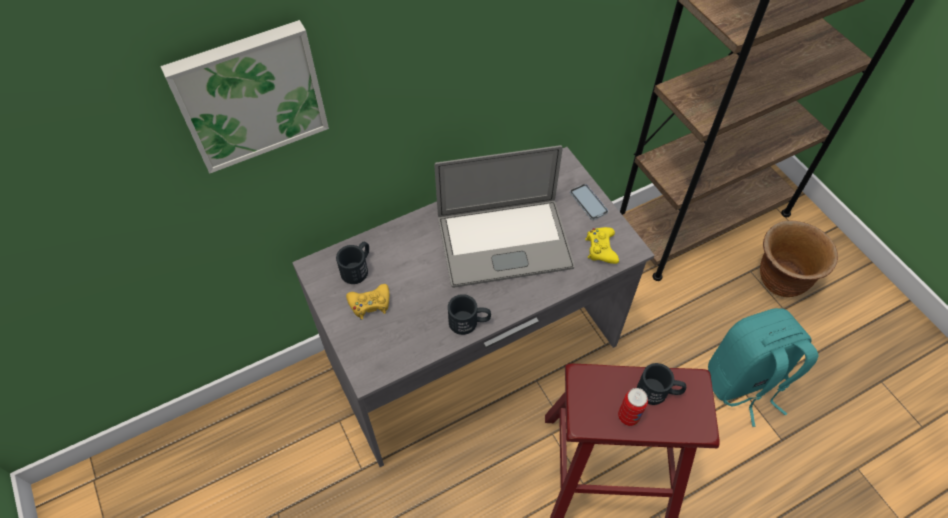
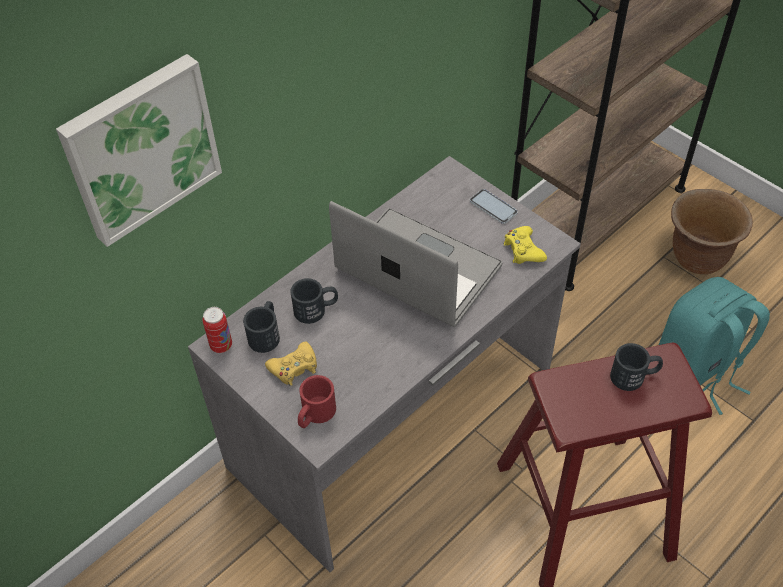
camera: 15 degrees left, 5 degrees down
laptop [435,145,574,288] -> laptop turned 120 degrees counterclockwise [329,201,503,327]
black mug [448,294,491,335] -> black mug moved to [290,278,338,324]
can [618,388,648,426] -> can moved to [202,307,232,353]
none -> red mug [298,375,336,428]

